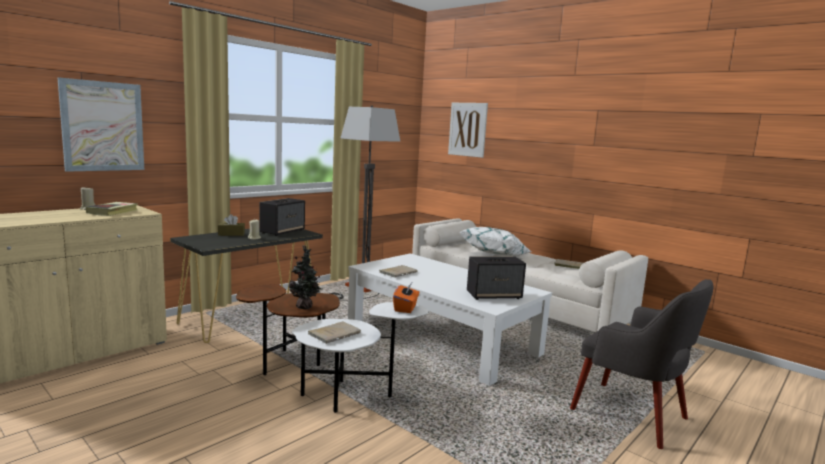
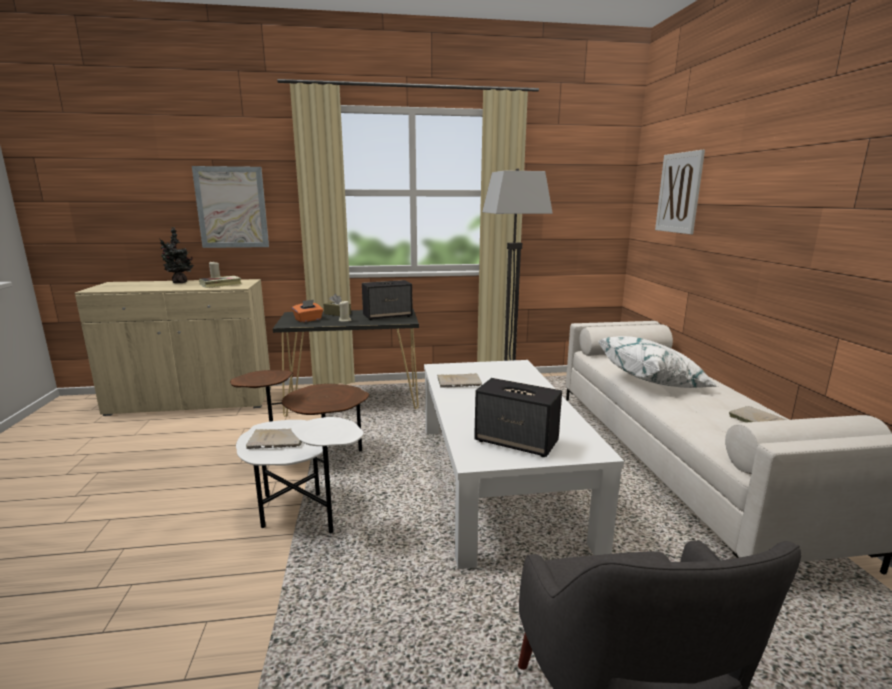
camera: 40 degrees right, 5 degrees up
potted plant [289,245,322,309] -> potted plant moved to [160,227,194,283]
orange tissue box [393,283,419,313] -> orange tissue box moved to [292,300,323,322]

